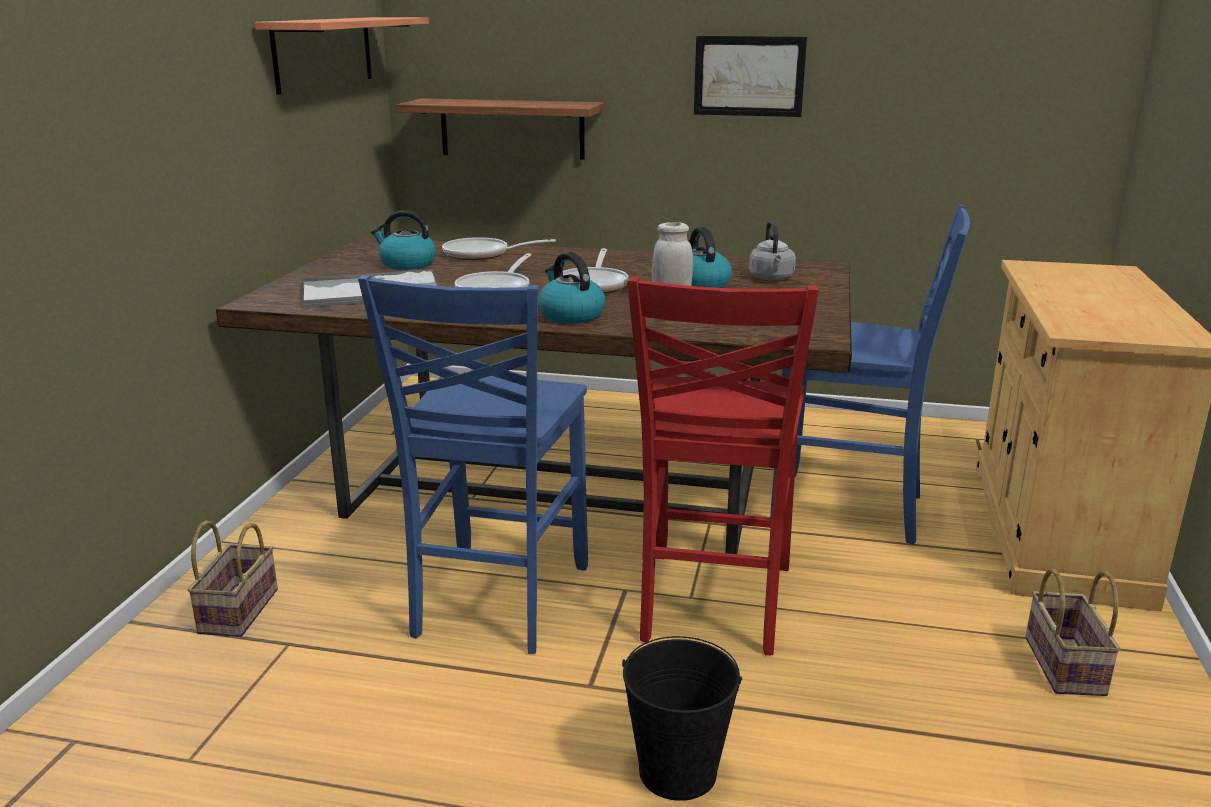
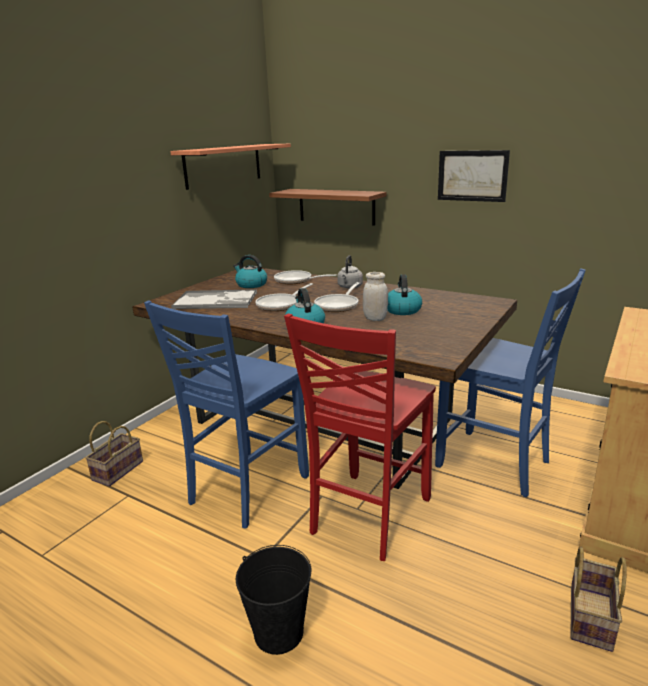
camera: 20 degrees right, 0 degrees up
grey kettle [749,221,796,280] -> grey kettle moved to [337,255,363,289]

